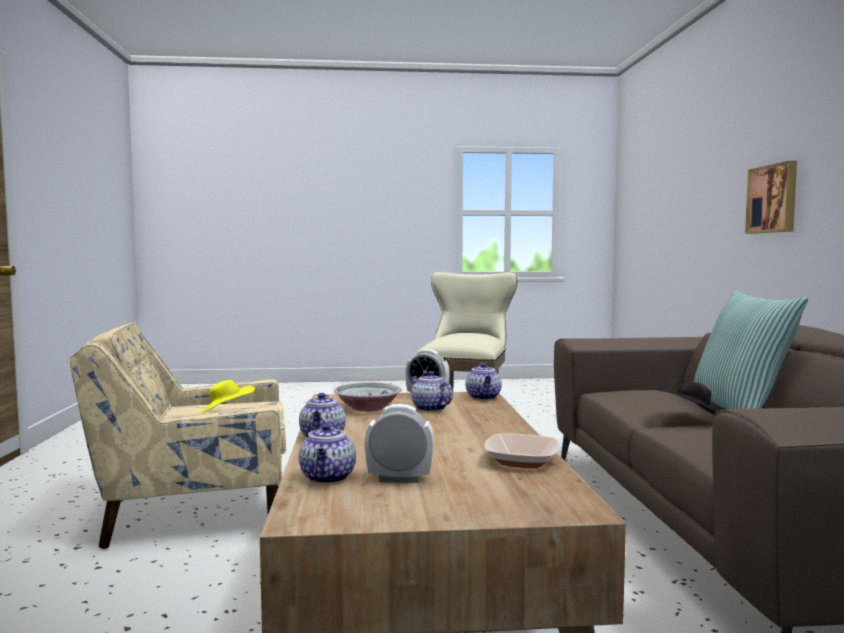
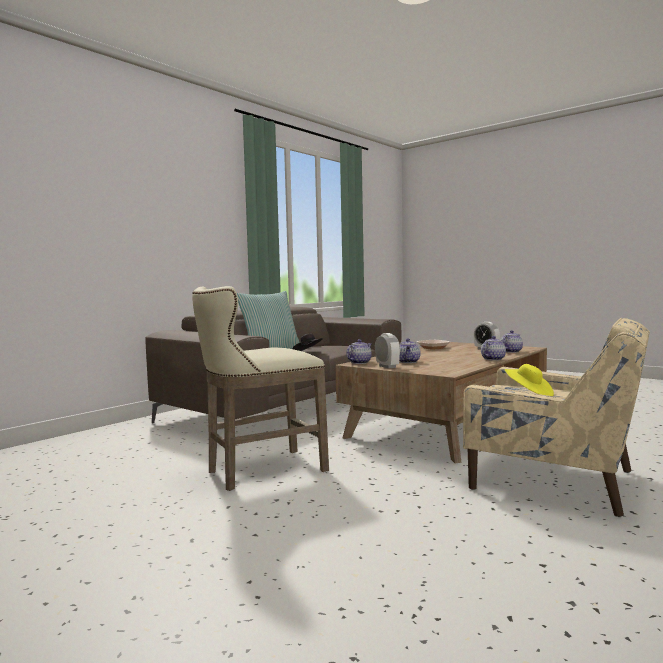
camera: 135 degrees left, 0 degrees up
bowl [334,382,402,412] -> none
picture [745,161,797,234] -> none

